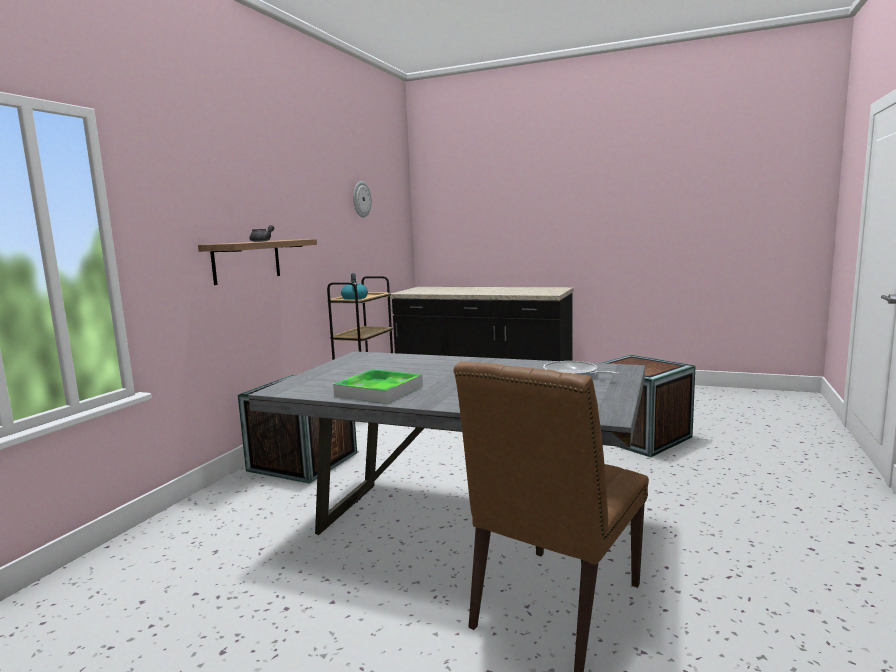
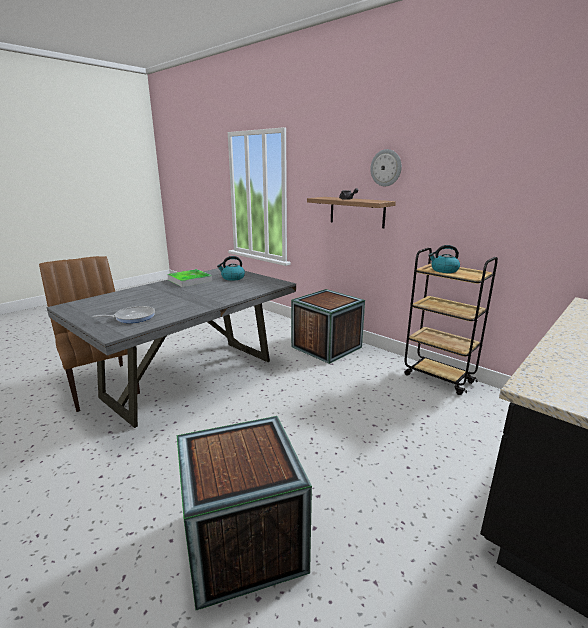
camera: 110 degrees right, 10 degrees up
wall clock [353,181,372,217] -> wall clock moved to [370,149,402,186]
none -> kettle [217,256,245,281]

